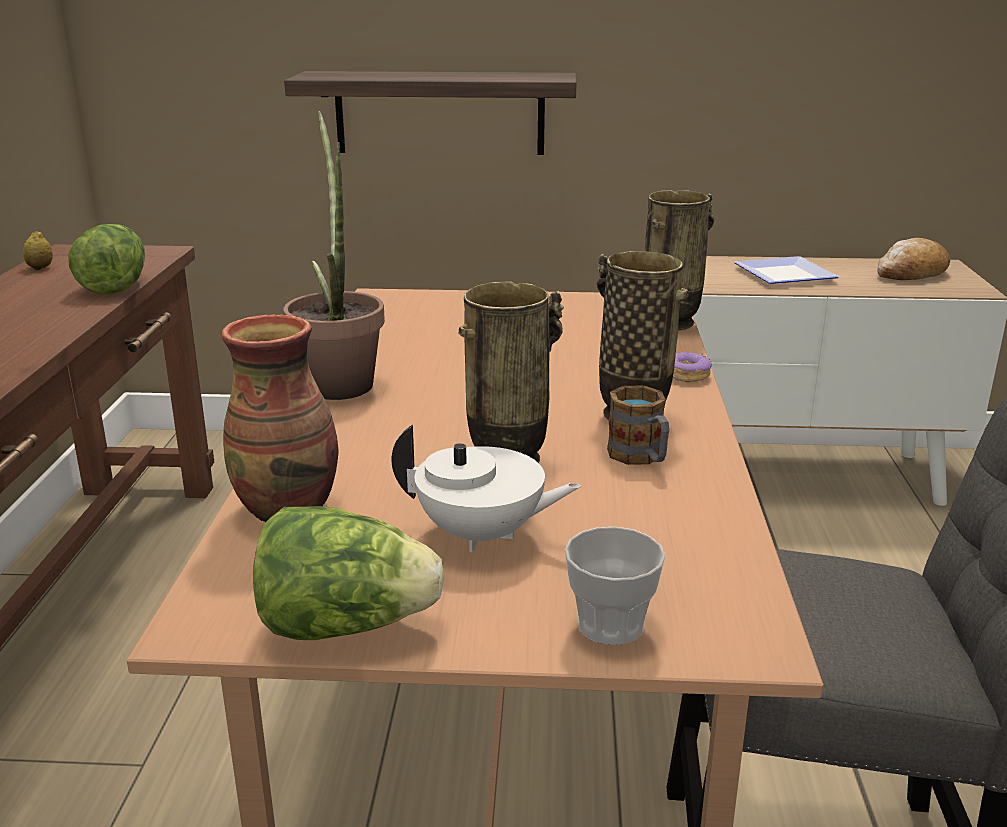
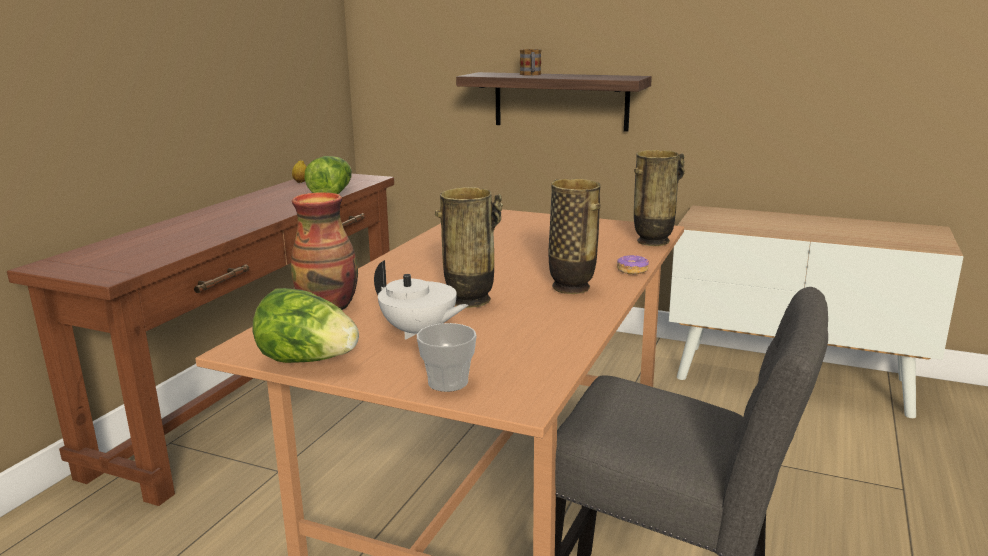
camera: 20 degrees right, 5 degrees down
potted plant [283,111,385,400] -> none
mug [607,385,669,465] -> mug moved to [520,49,541,76]
plate [734,256,839,284] -> none
bread [877,238,950,280] -> none

